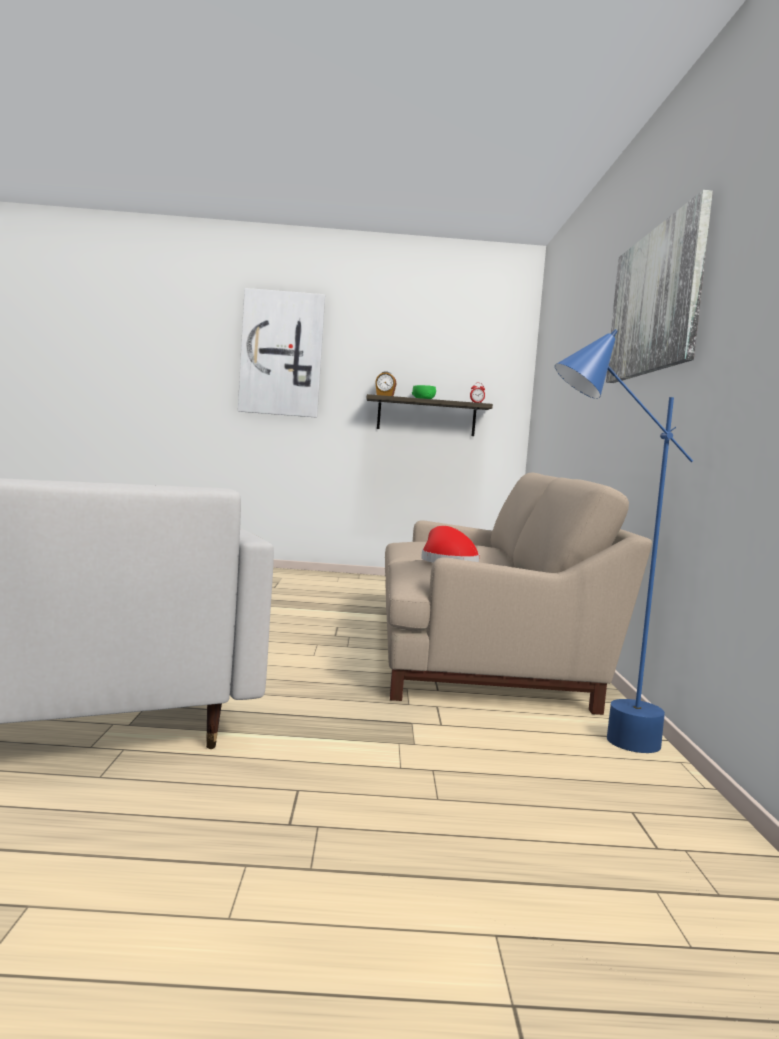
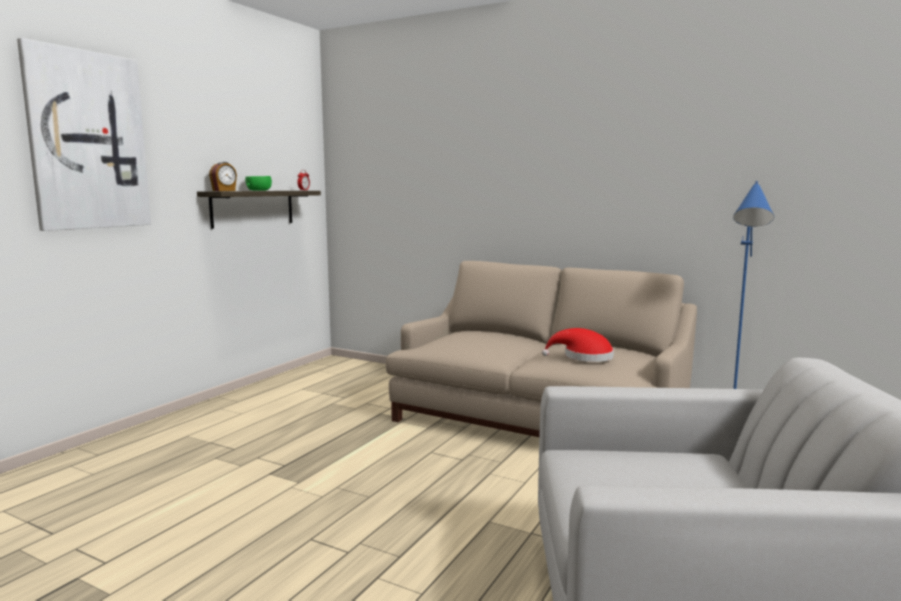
camera: 60 degrees left, 5 degrees up
picture [606,190,713,383] -> none

